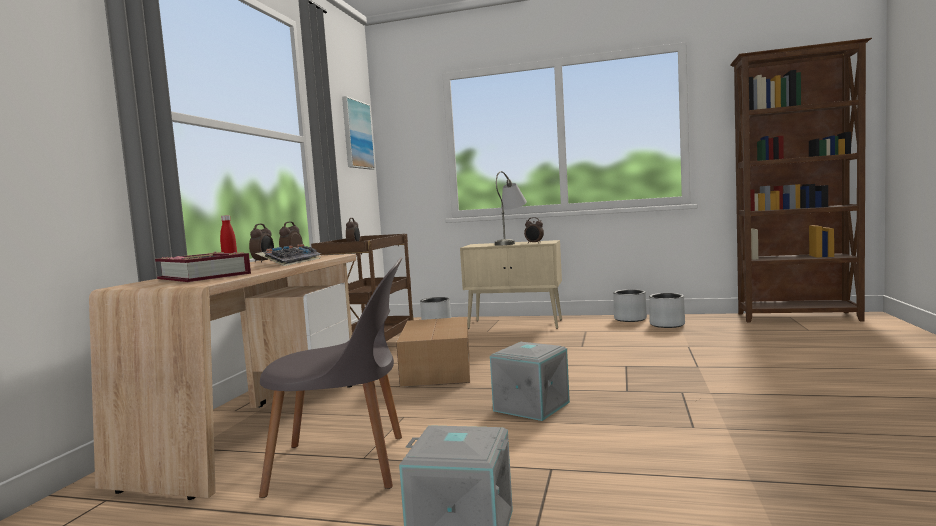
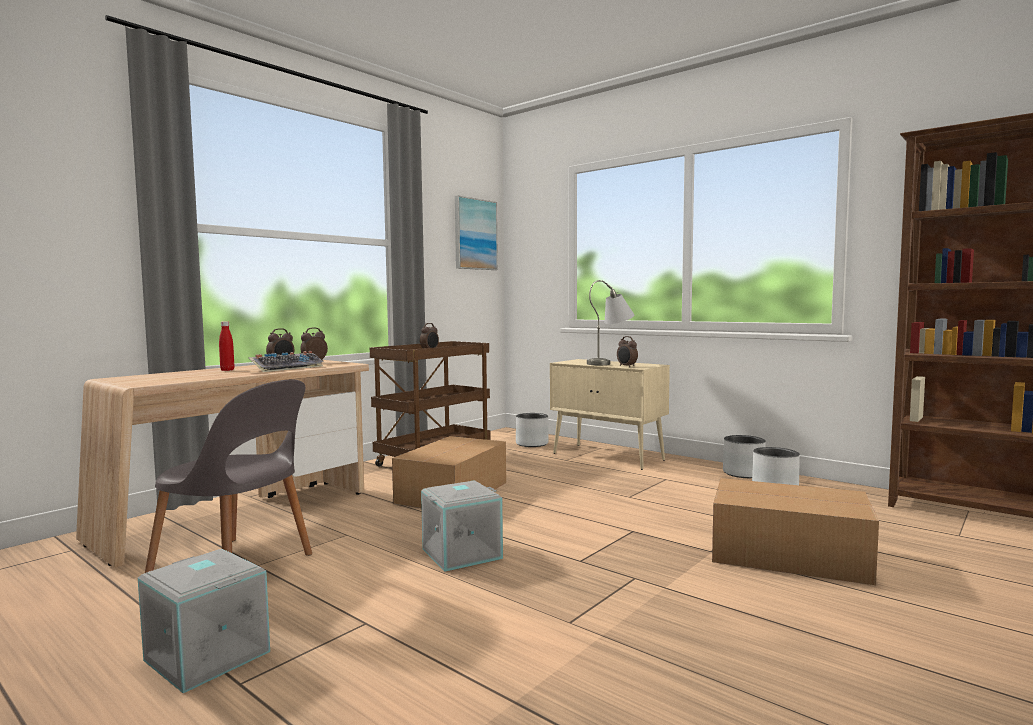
camera: 25 degrees right, 0 degrees up
book [155,252,251,282] -> none
none -> cardboard box [712,478,879,585]

